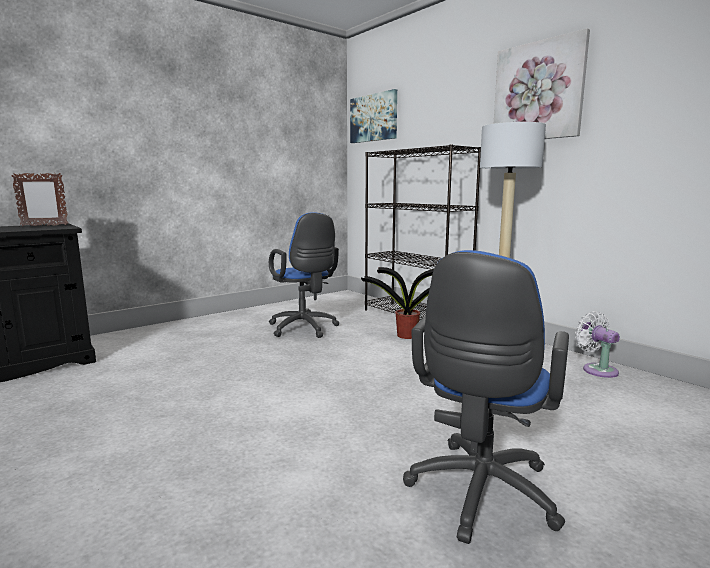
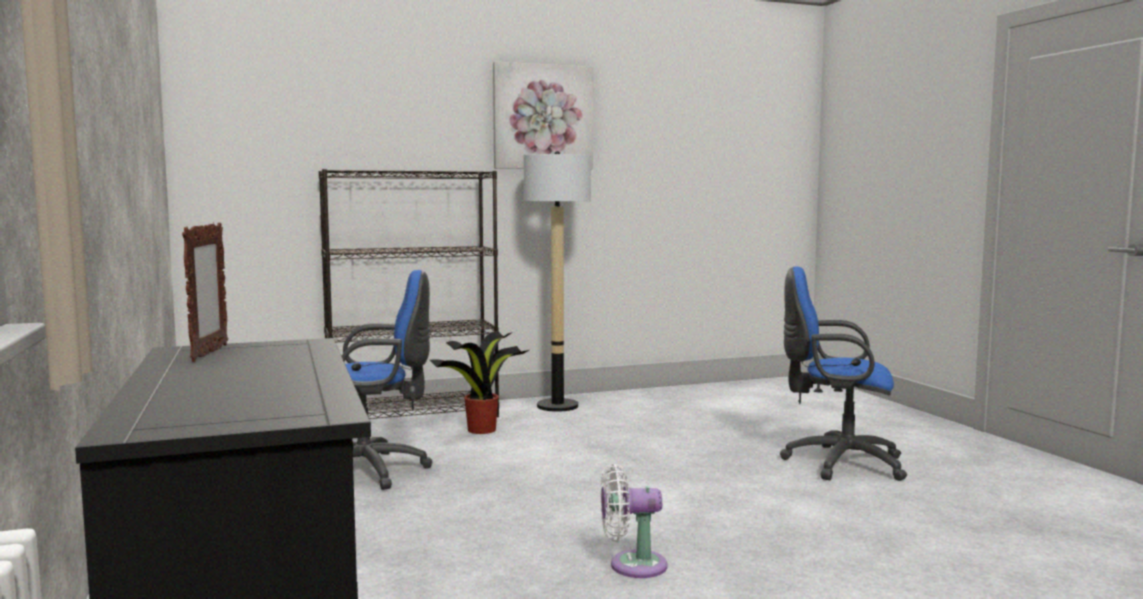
camera: 70 degrees left, 5 degrees down
picture [350,89,397,143] -> none
blue office chair [403,250,569,544] -> blue office chair turned 150 degrees clockwise [780,266,907,481]
white fan [575,311,620,378] -> white fan moved to [601,463,667,578]

